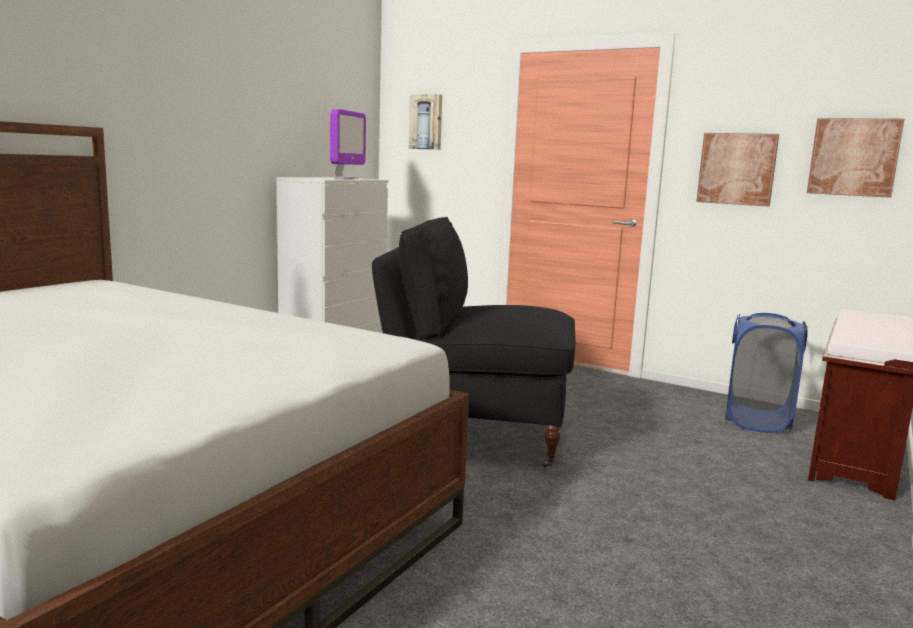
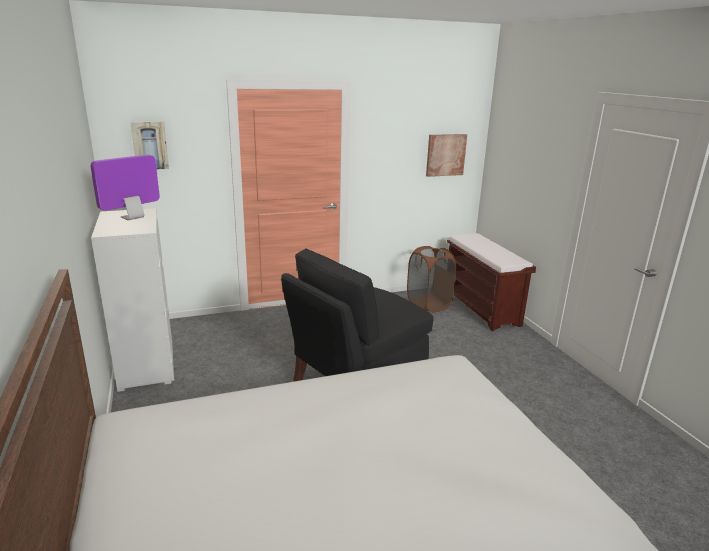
camera: 50 degrees left, 10 degrees up
monitor [330,109,366,179] -> monitor turned 105 degrees counterclockwise [90,155,160,220]
picture [696,133,779,207] -> none
blue laundry basket [725,313,807,433] -> brown laundry basket [407,246,457,313]

